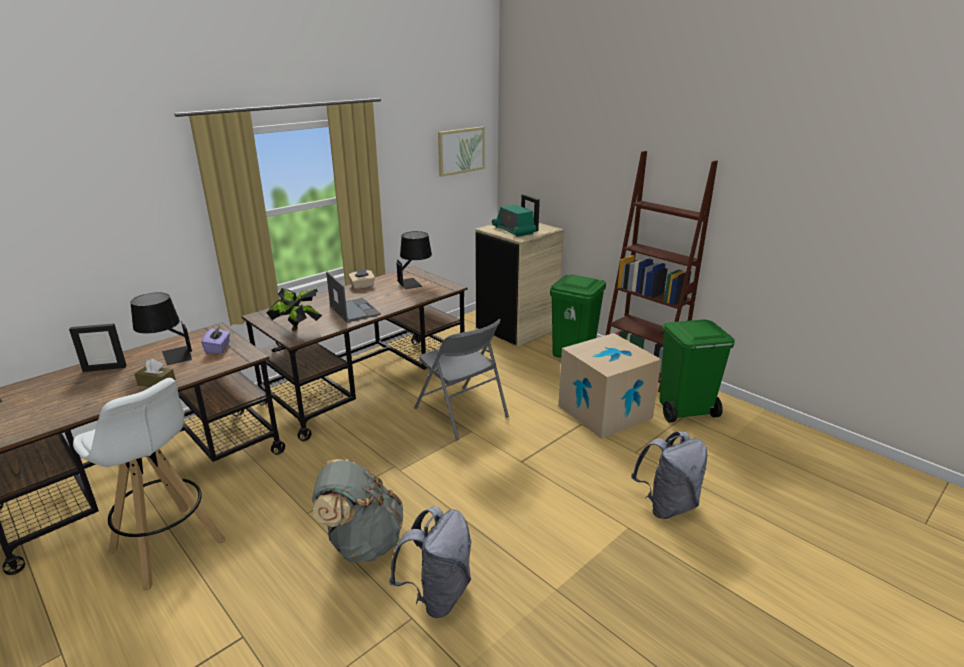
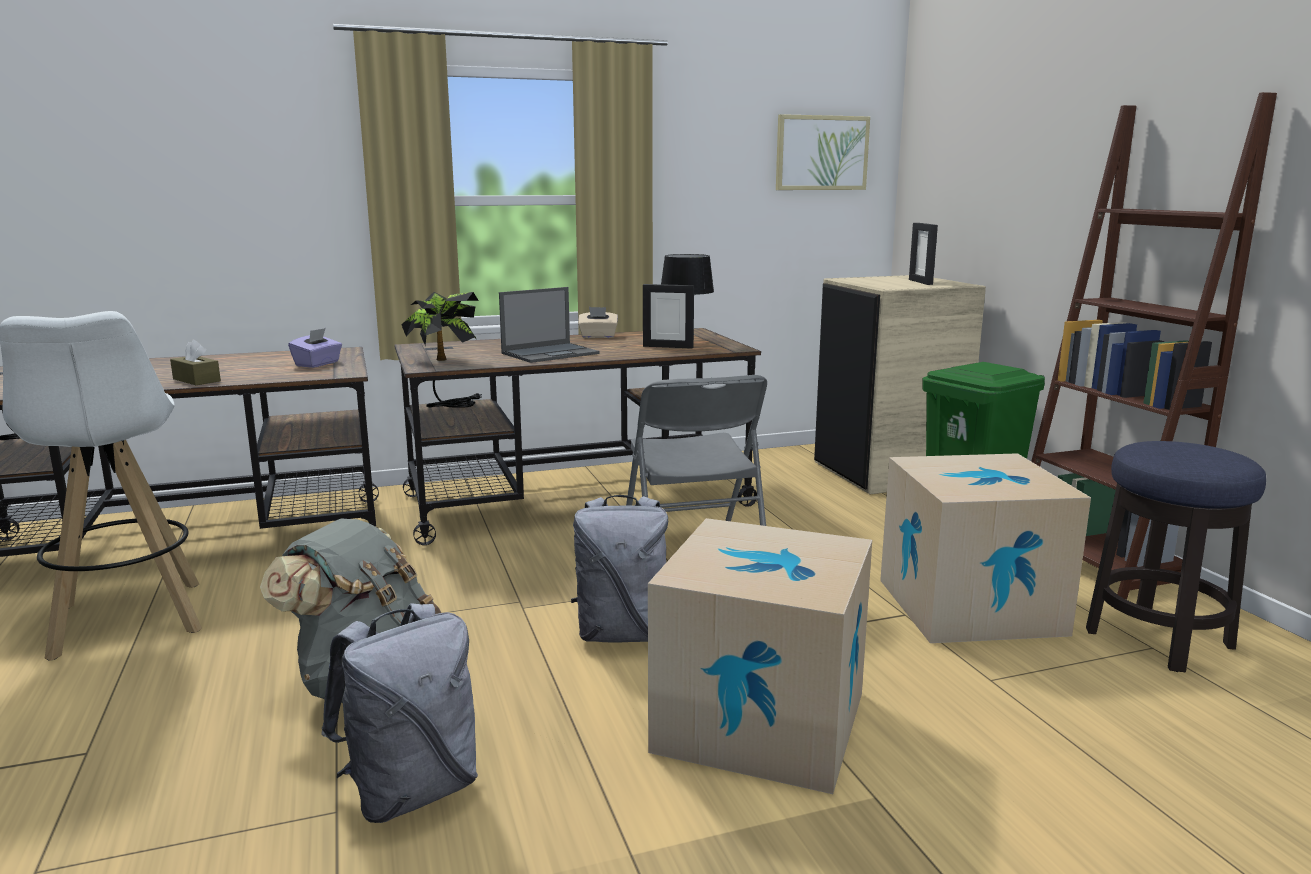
camera: 25 degrees right, 10 degrees down
picture frame [69,324,127,372] -> picture frame moved to [643,284,694,349]
black table lamp [130,292,192,365] -> none
laptop [326,272,381,322] -> laptop turned 60 degrees clockwise [499,287,600,363]
radio [492,204,536,237] -> none
grey backpack [631,431,707,519] -> grey backpack moved to [571,495,668,643]
green trash can [659,320,735,422] -> stool [1086,441,1266,672]
none -> cardboard box [648,518,872,794]

